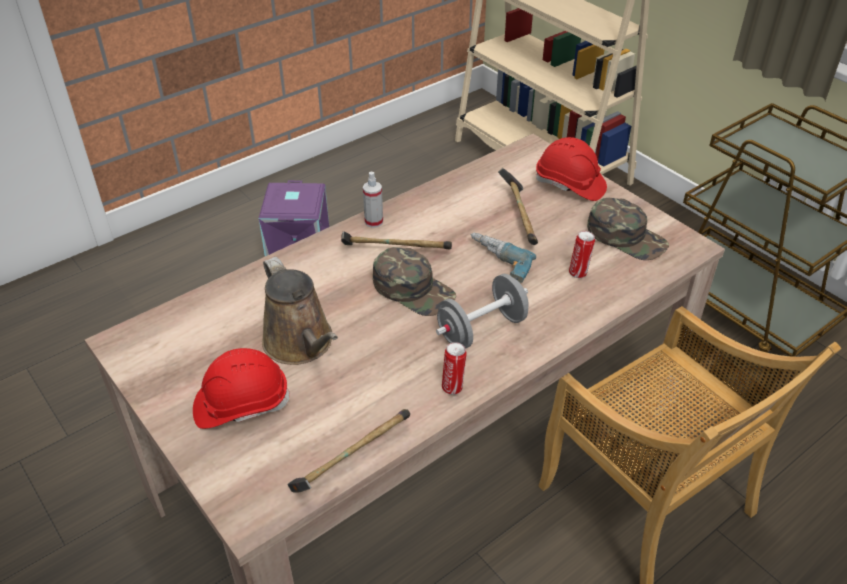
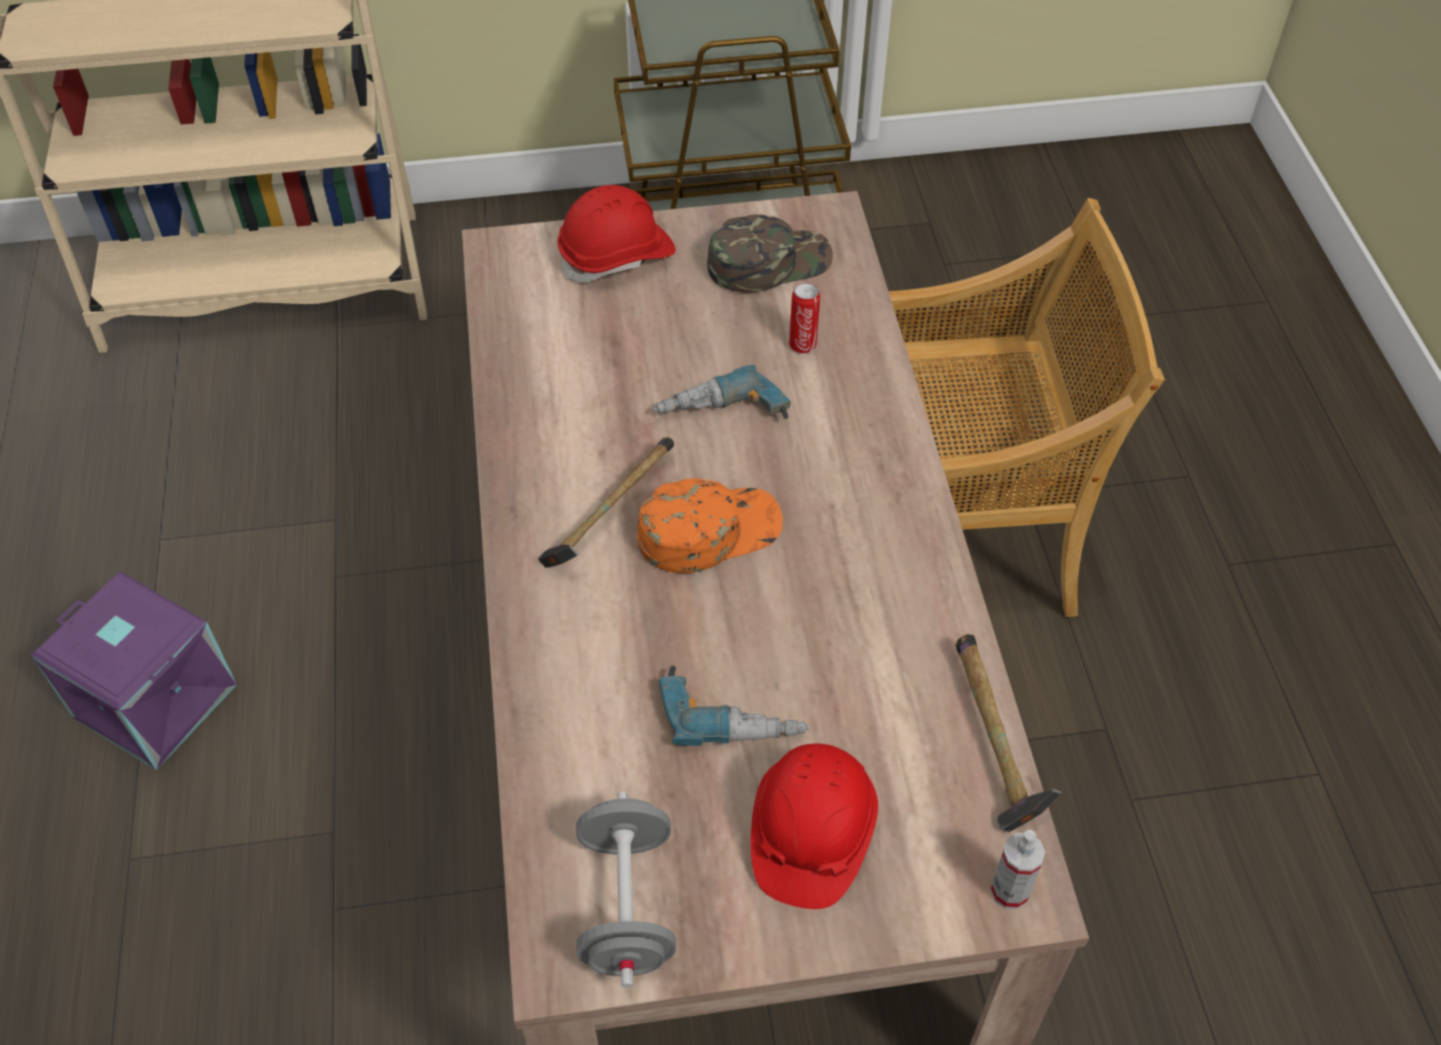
camera: 60 degrees left, 10 degrees up
brown watering can [262,257,338,365] -> power drill [659,666,810,746]
spray bottle [363,172,383,228] -> spray bottle moved to [990,830,1045,909]
green cap [373,247,456,316] -> orange cap [637,478,783,573]
grey dumbbell [436,274,529,349] -> grey dumbbell moved to [576,792,676,988]
can [442,342,467,395] -> none
hammer [498,168,538,245] -> none

